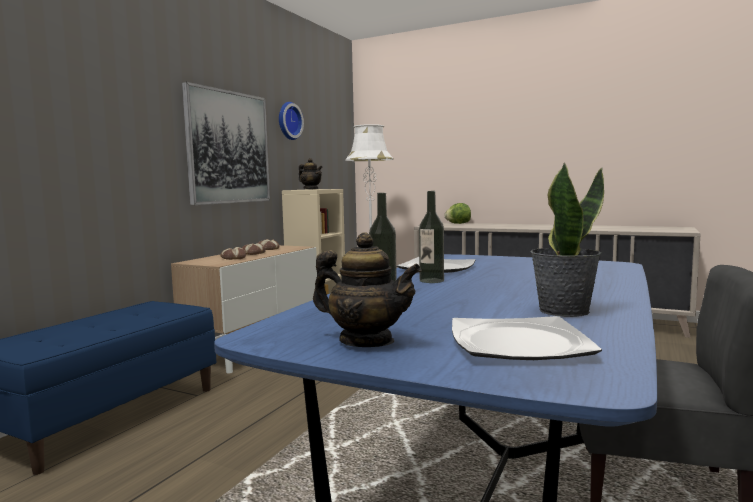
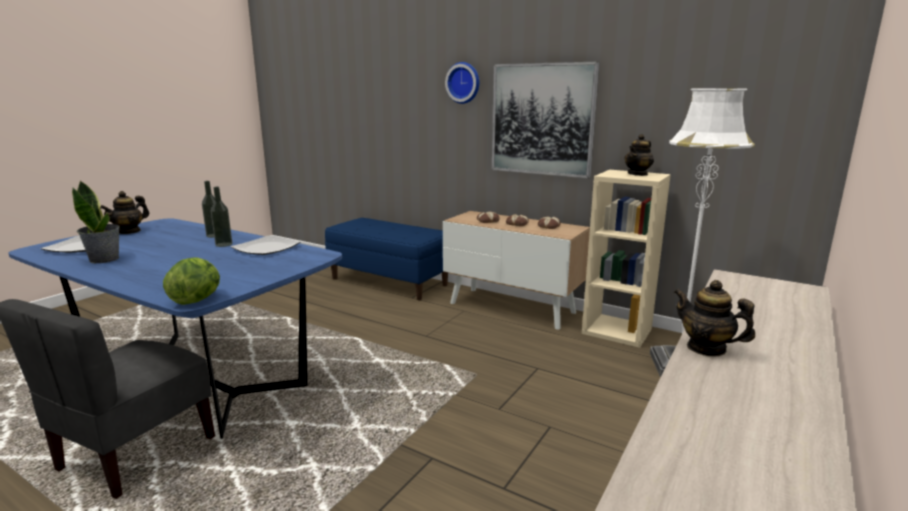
camera: 95 degrees right, 10 degrees up
wall clock [279,102,304,140] -> wall clock moved to [445,62,479,104]
lettuce [445,203,471,224] -> lettuce moved to [163,257,220,305]
none -> teapot [674,280,755,357]

